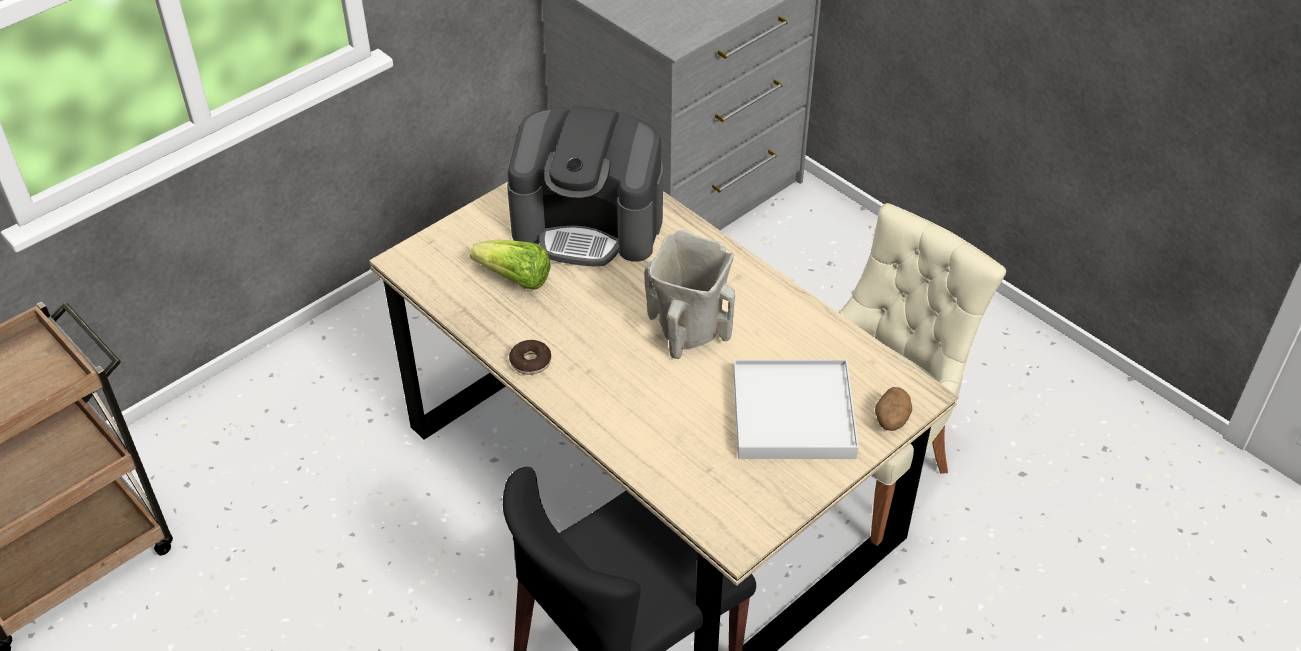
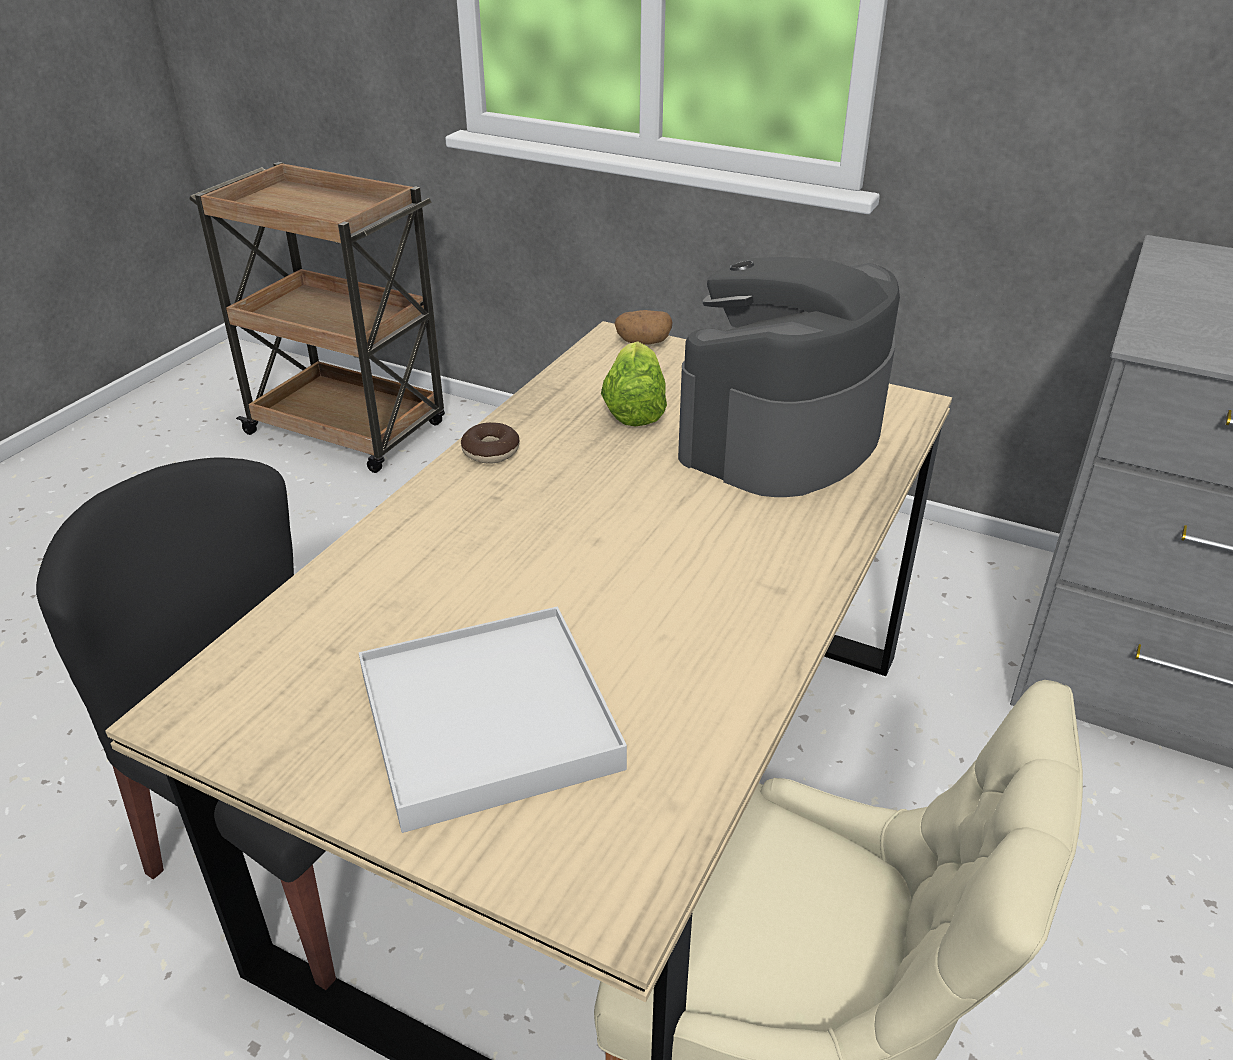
camera: 70 degrees right, 10 degrees down
coffee machine [507,105,663,266] -> coffee machine turned 45 degrees clockwise [678,257,900,497]
beige vase [644,230,735,359] -> none
potato [875,387,912,431] -> potato moved to [615,310,672,345]

